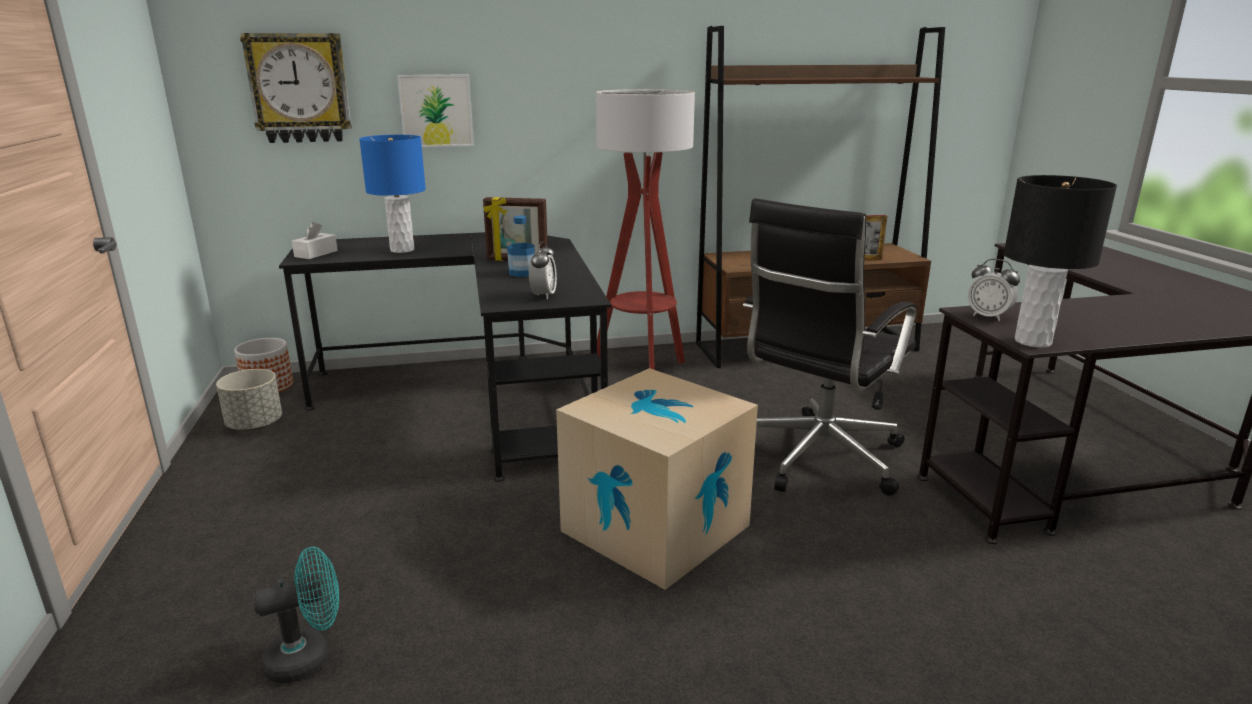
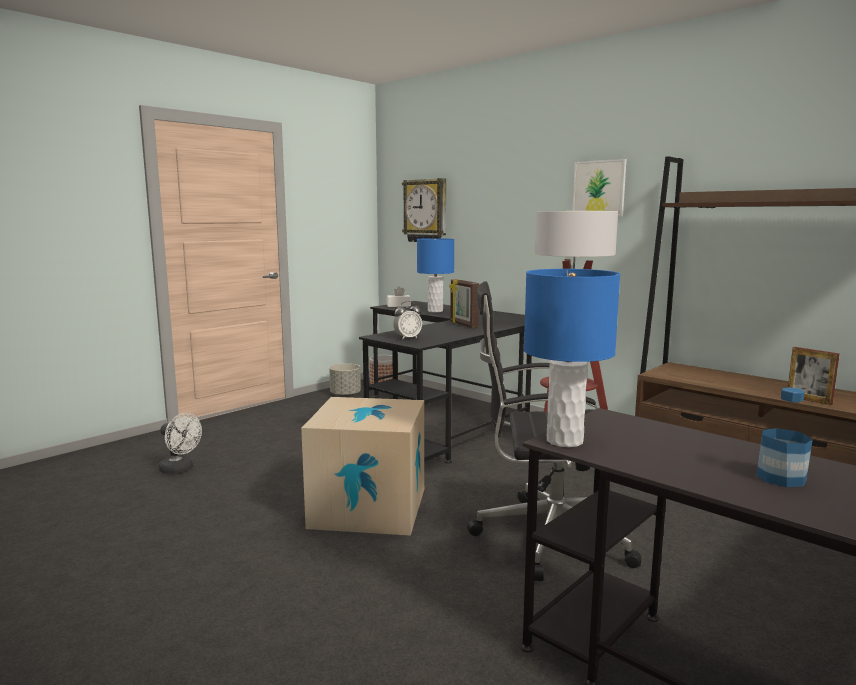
camera: 55 degrees right, 10 degrees down
turquoise fan [253,547,339,684] -> white fan [159,413,202,474]
picture [397,74,474,147] -> picture moved to [572,159,626,216]
bottle [507,216,535,277] -> bottle moved to [756,387,813,487]
alarm clock [968,259,1020,321] -> none
black table lamp [1004,175,1117,348] -> blue table lamp [524,269,620,447]

